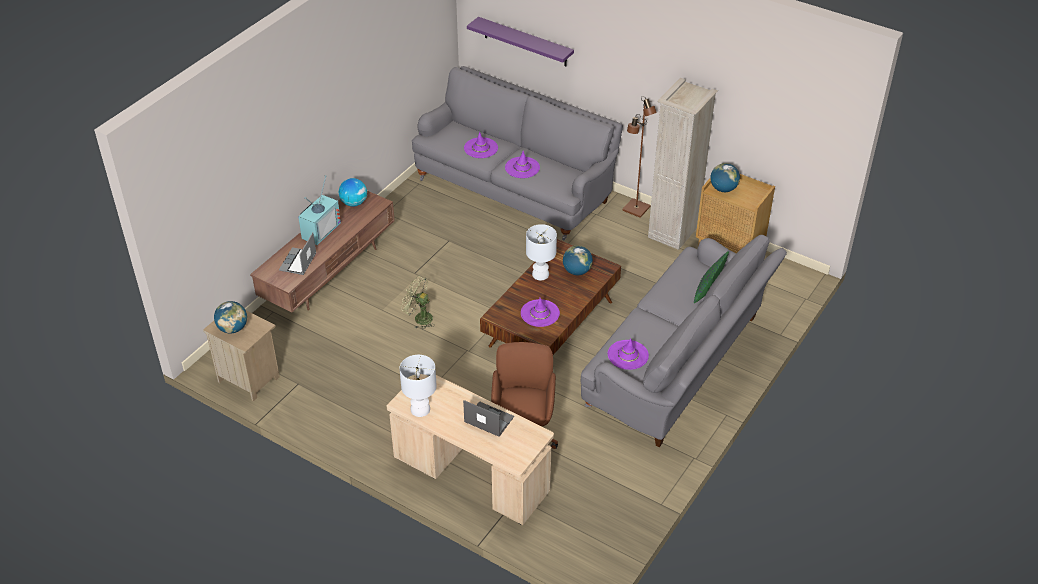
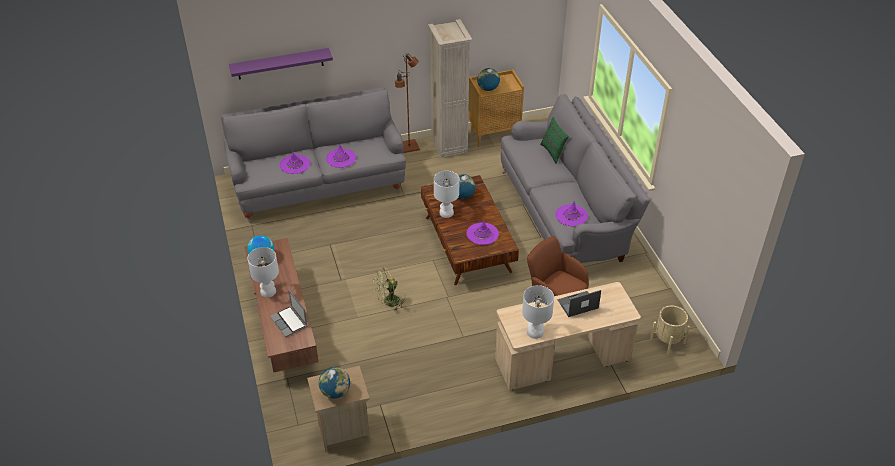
camera: 50 degrees left, 0 degrees up
television [298,175,341,245] -> white table lamp [247,247,279,297]
none -> beige planter [650,305,690,354]

